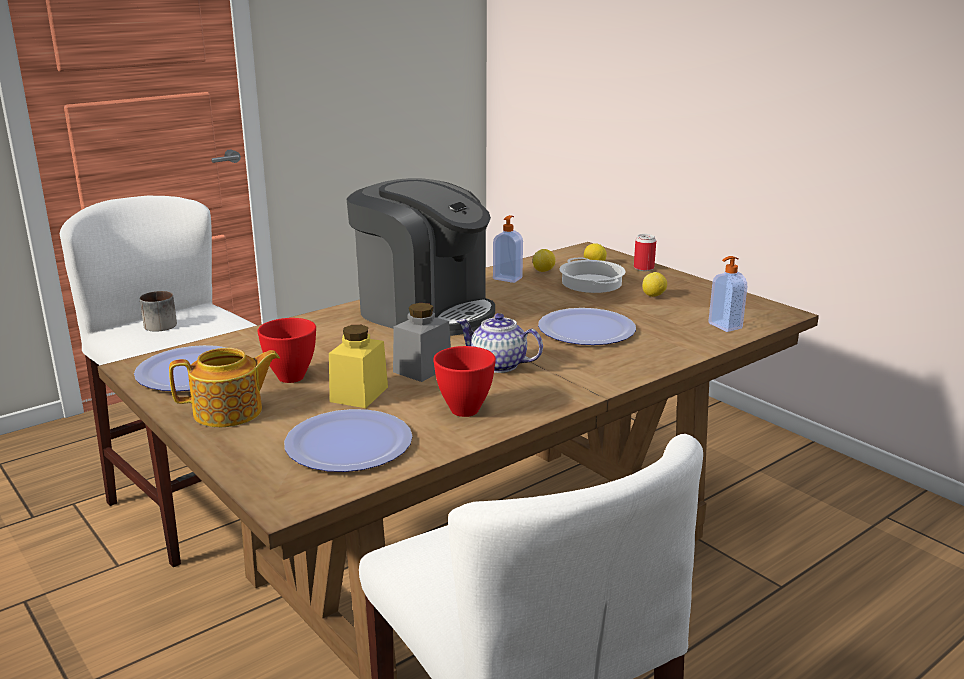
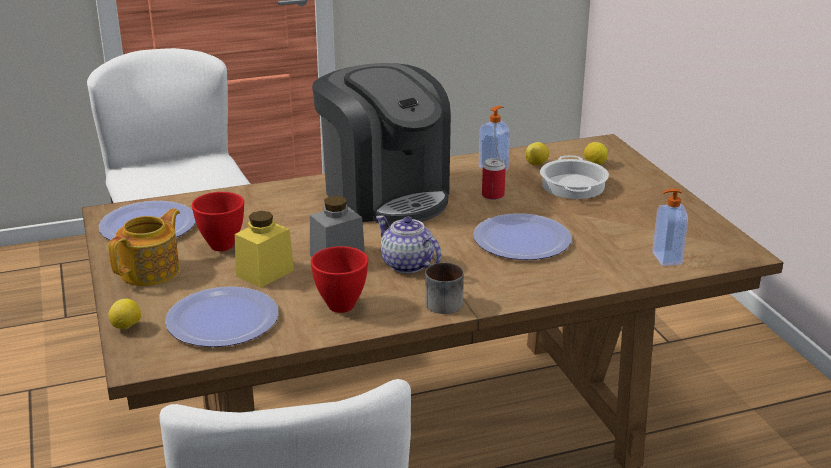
camera: 20 degrees right, 5 degrees up
mug [140,291,177,332] -> mug moved to [425,263,464,314]
teapot [169,348,280,427] -> teapot turned 60 degrees counterclockwise [108,208,180,286]
can [634,234,656,271] -> can moved to [482,158,506,200]
lemon [643,272,667,297] -> lemon moved to [108,299,141,330]

